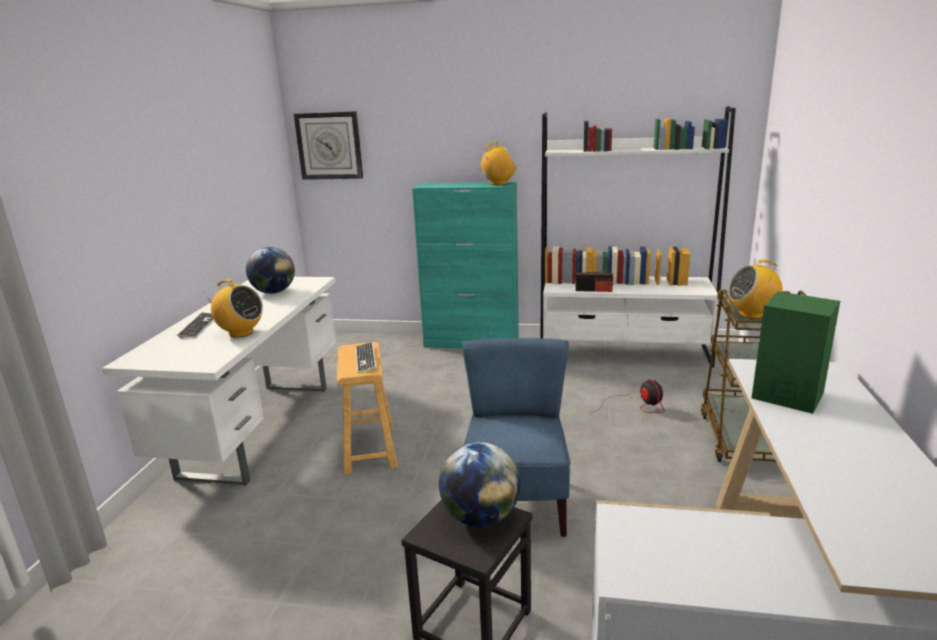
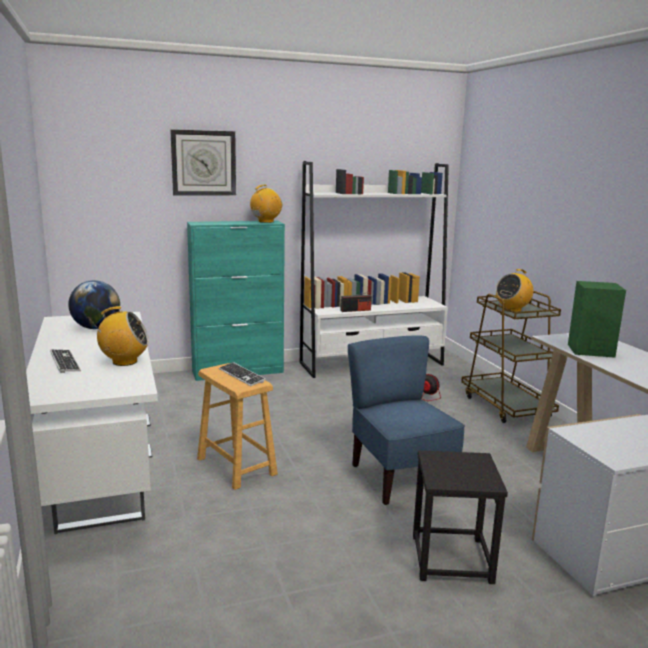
camera: 30 degrees left, 5 degrees down
wall clock [294,111,363,180] -> wall clock moved to [170,129,236,196]
globe [439,442,521,527] -> none

